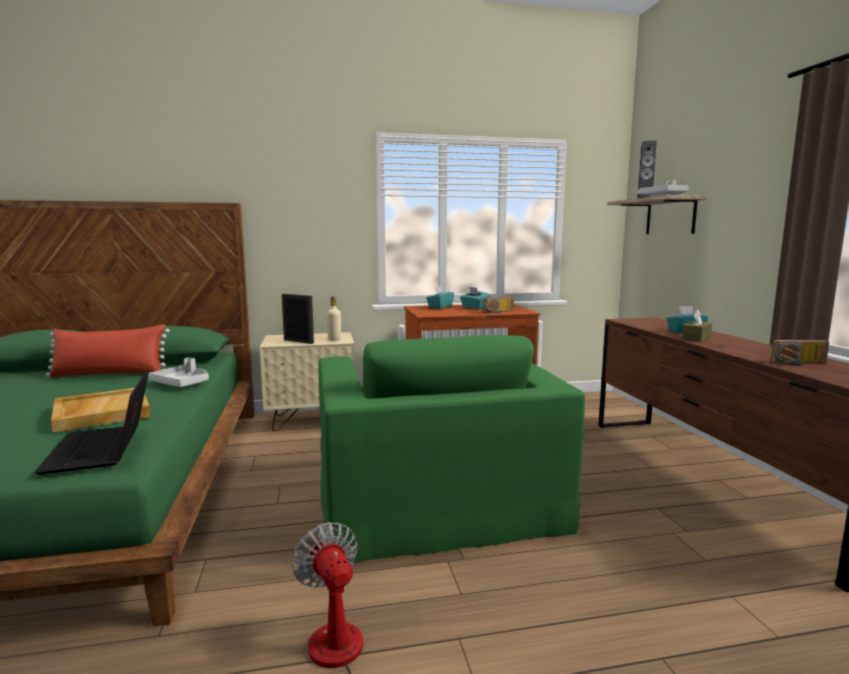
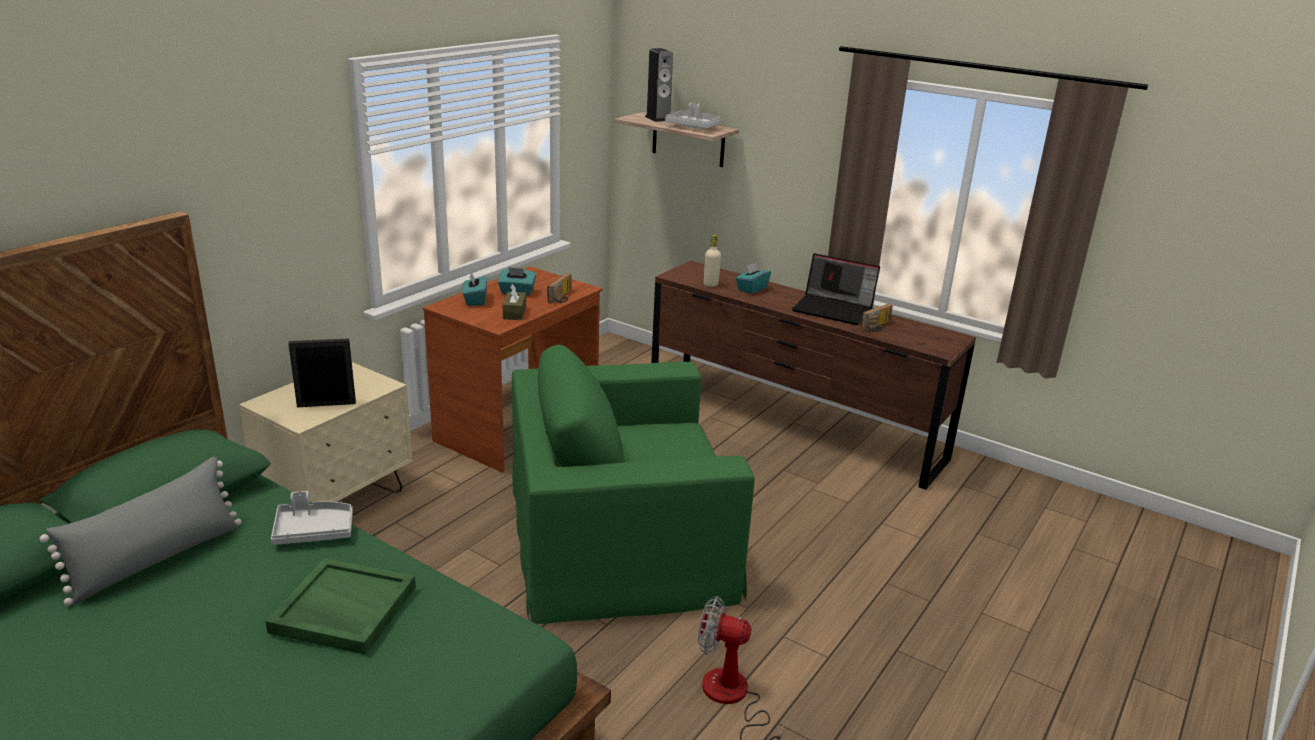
camera: 45 degrees left, 15 degrees up
laptop [35,369,149,475] -> laptop moved to [792,253,880,325]
red pillow [46,324,170,378] -> grey pillow [40,457,242,606]
beige tray [51,388,151,433] -> green tray [265,558,416,655]
green armchair [319,335,585,563] -> green armchair turned 135 degrees clockwise [512,345,755,624]
beige bottle [327,297,341,341] -> beige bottle moved to [704,235,721,287]
brown tissue box [682,310,712,342] -> brown tissue box moved to [503,284,526,320]

